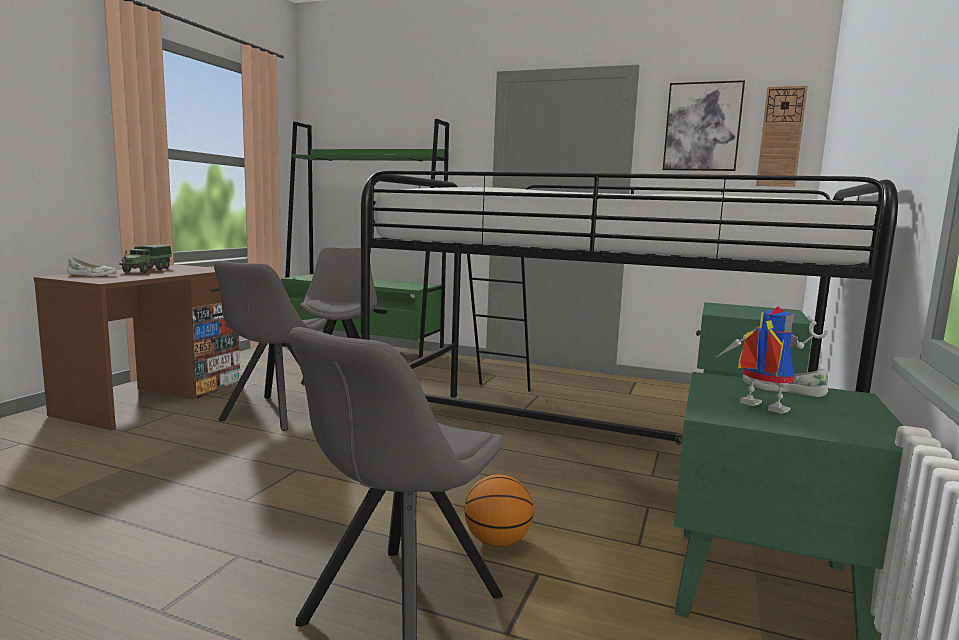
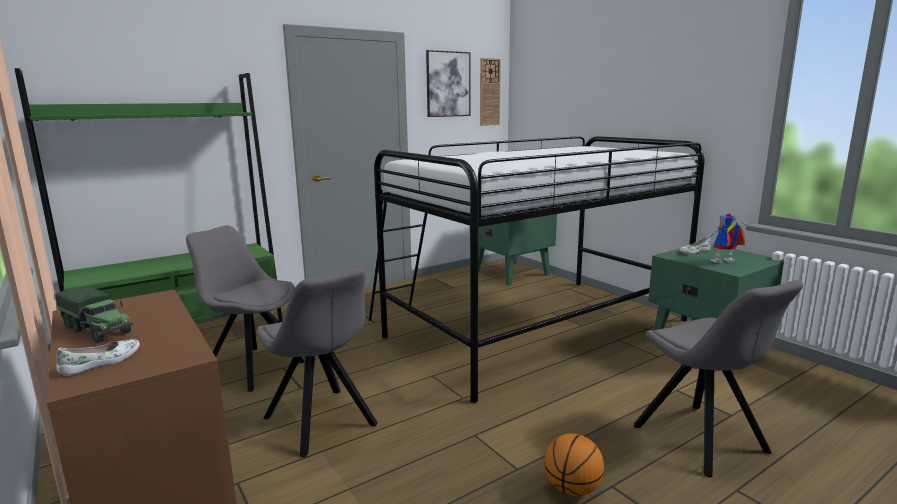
camera: 55 degrees left, 5 degrees up
basketball [464,474,534,547] -> basketball moved to [544,433,604,496]

